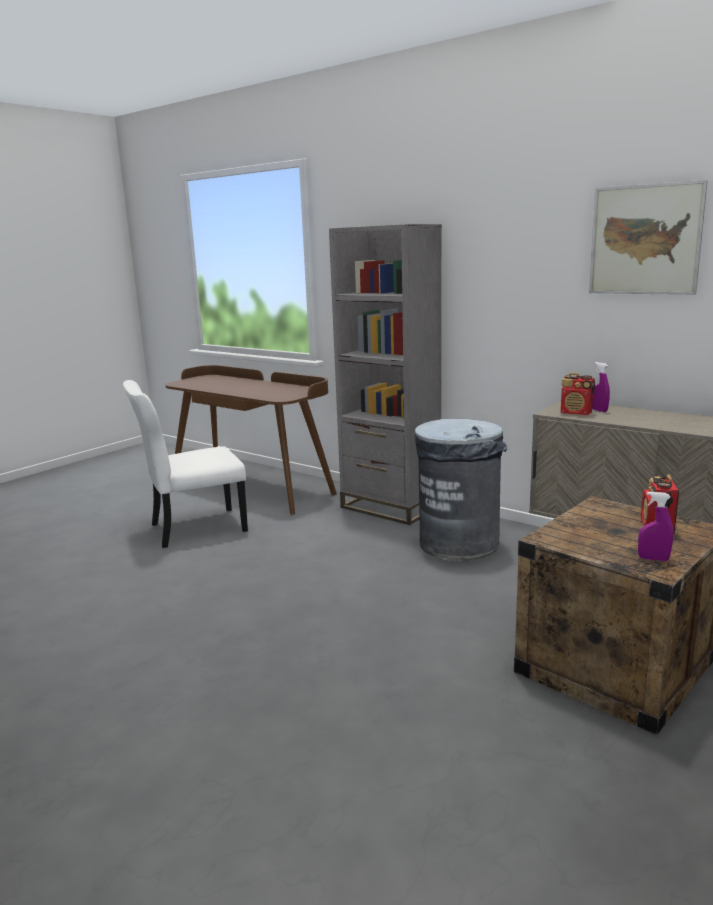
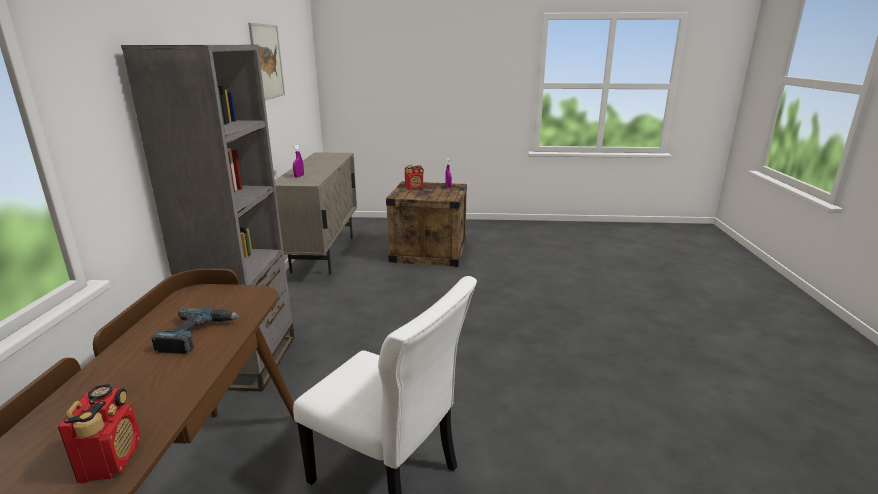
camera: 125 degrees left, 5 degrees up
grey trash can [415,419,507,561] -> none
radio [561,373,595,415] -> radio moved to [58,384,141,483]
none -> power drill [151,307,240,354]

